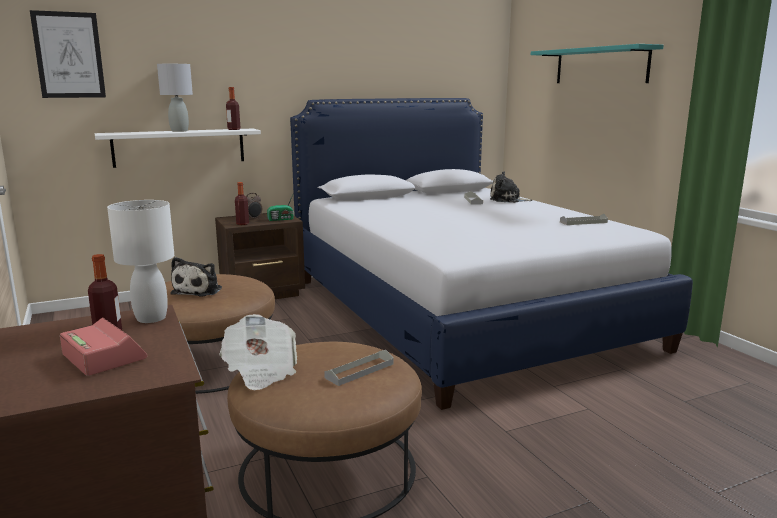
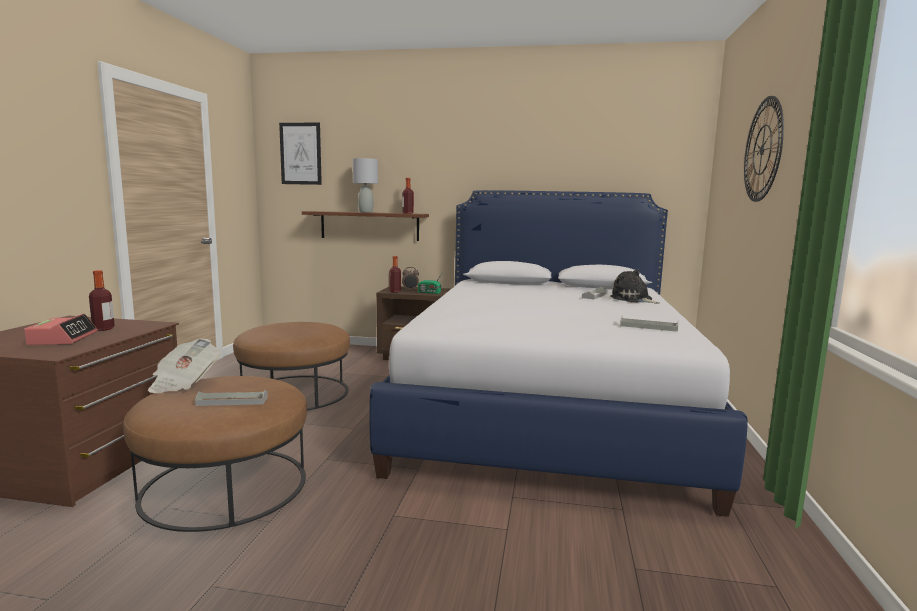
camera: 35 degrees right, 5 degrees down
white shelf [95,128,261,168] -> brown shelf [302,211,429,241]
white table lamp [107,200,174,323] -> none
plush toy [171,257,222,297] -> none
turquoise shelf [531,44,664,83] -> wall clock [744,96,784,202]

